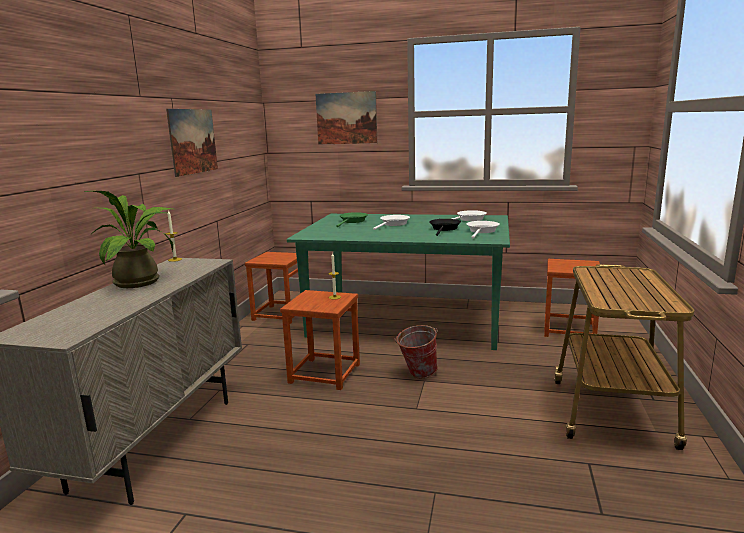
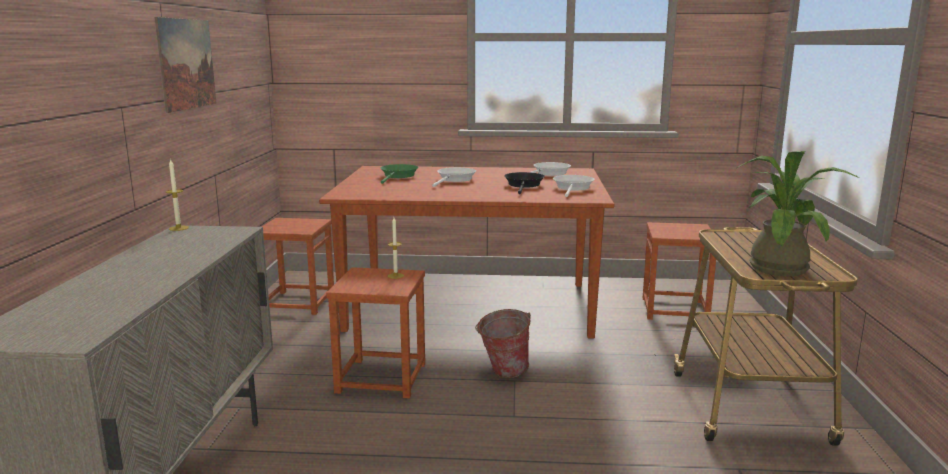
camera: 10 degrees left, 0 degrees up
potted plant [84,191,173,288] -> potted plant moved to [737,151,859,276]
green dining table [287,214,510,350] -> brown dining table [319,166,614,339]
picture [316,91,377,144] -> none

